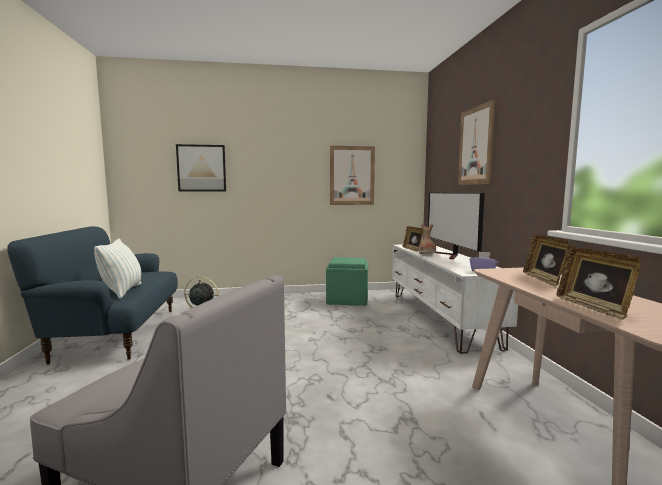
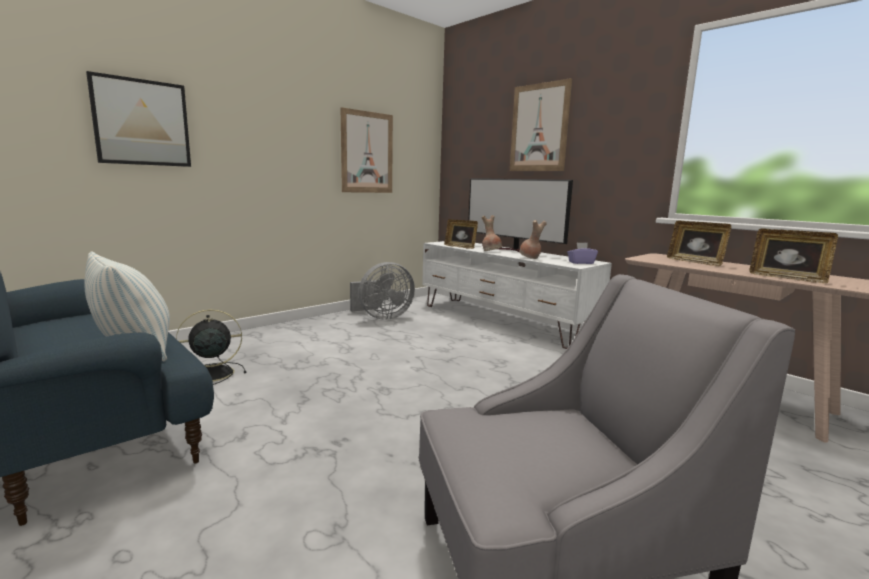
camera: 35 degrees left, 5 degrees up
green ottoman [326,257,368,306] -> grey fan [350,262,415,320]
none -> brown vase [519,220,547,259]

